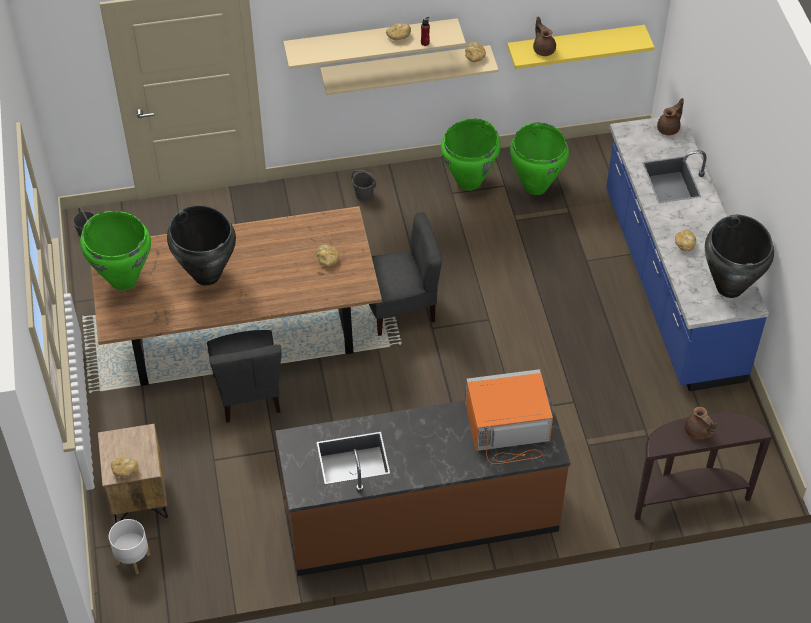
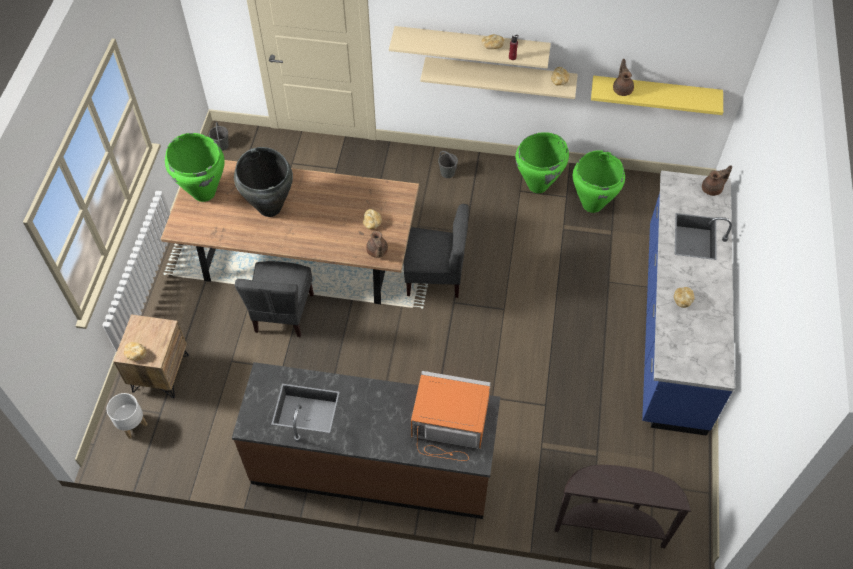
camera: 20 degrees right, 5 degrees up
brown teapot [684,407,717,439] -> brown teapot moved to [366,231,388,258]
black vase [705,215,774,298] -> none

